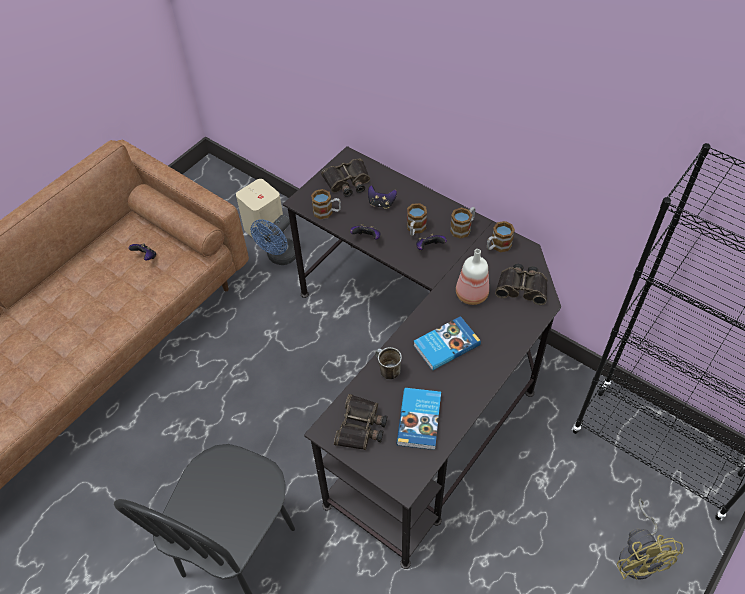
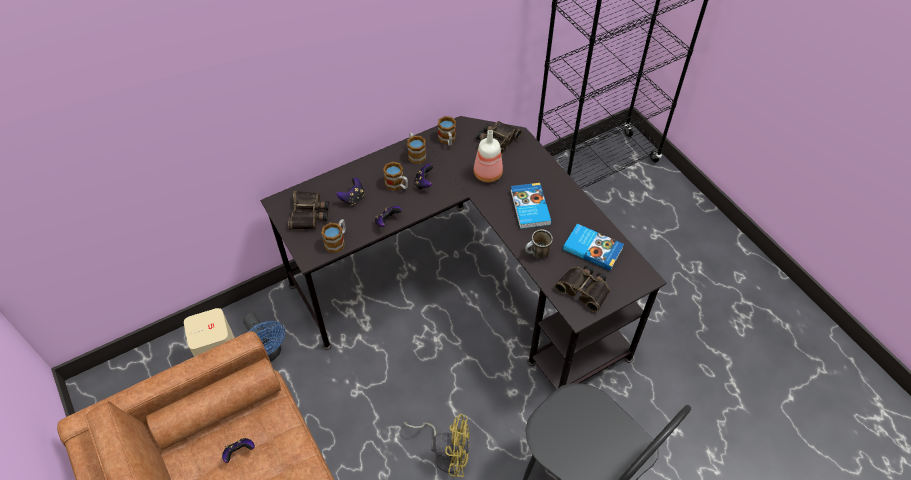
camera: 70 degrees left, 0 degrees up
yellow fan [617,499,684,580] -> yellow fan moved to [404,414,470,477]

